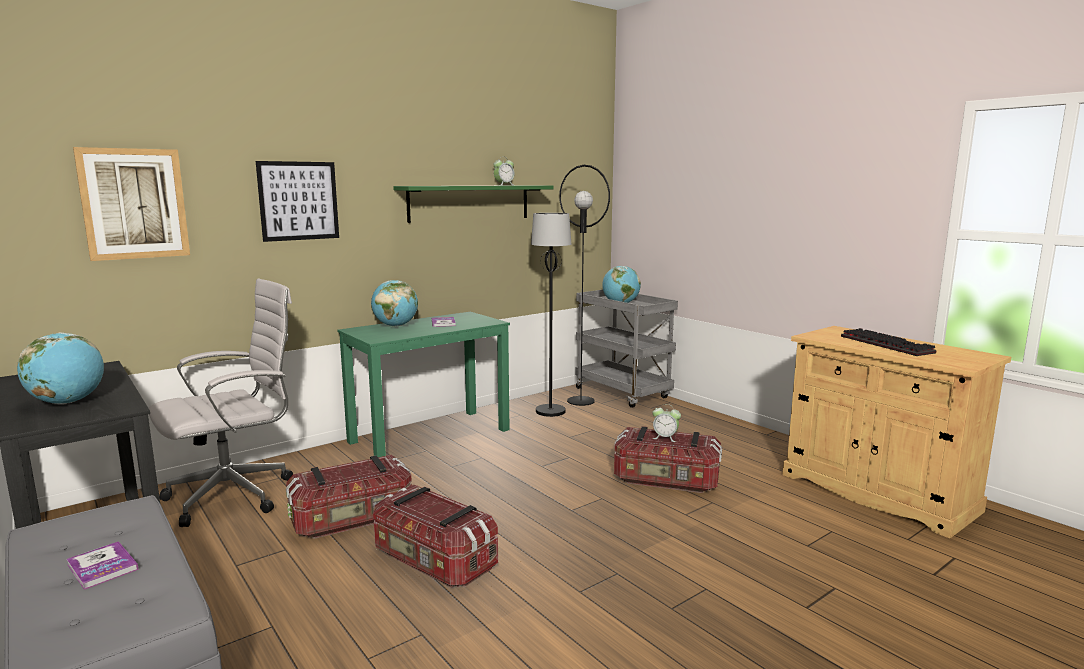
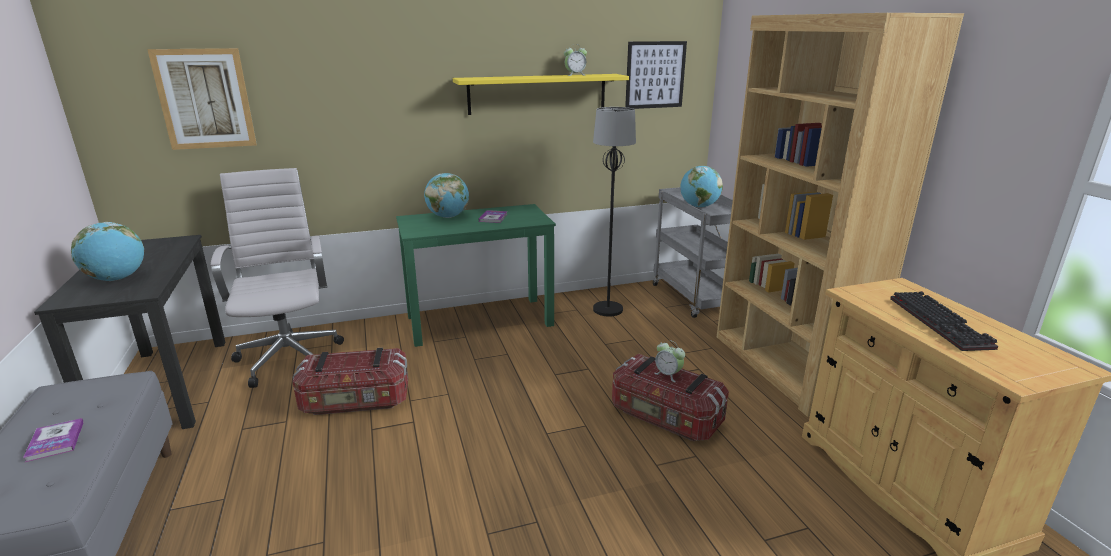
camera: 20 degrees right, 10 degrees up
white office chair [149,278,293,527] -> white office chair turned 90 degrees counterclockwise [211,168,344,388]
picture [256,161,339,242] -> picture moved to [625,41,687,109]
storage box [373,484,498,588] -> none
green shelf [393,185,553,223] -> yellow shelf [453,74,629,115]
black floor lamp [559,165,610,406] -> none
none -> brown bookcase [717,13,964,417]

